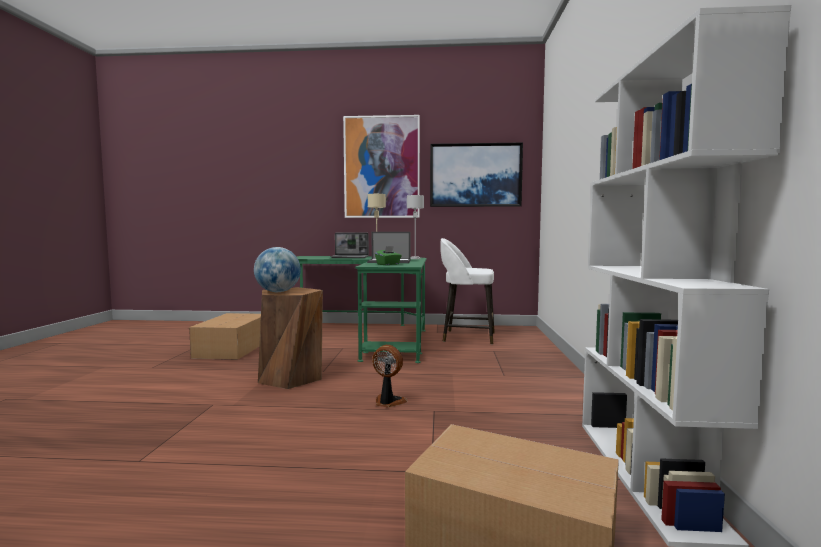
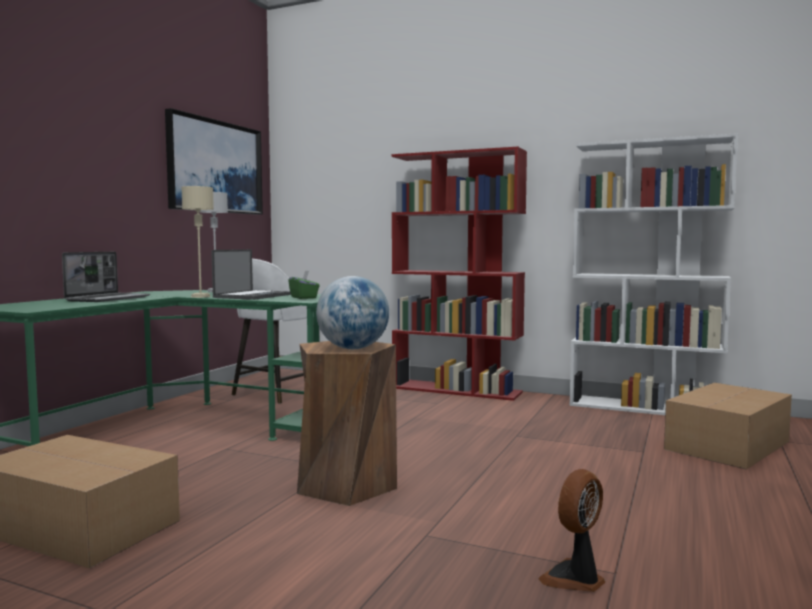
camera: 70 degrees left, 0 degrees up
picture [343,115,420,218] -> none
fan [372,345,407,407] -> fan moved to [538,469,605,592]
none -> red bookcase [392,147,527,401]

